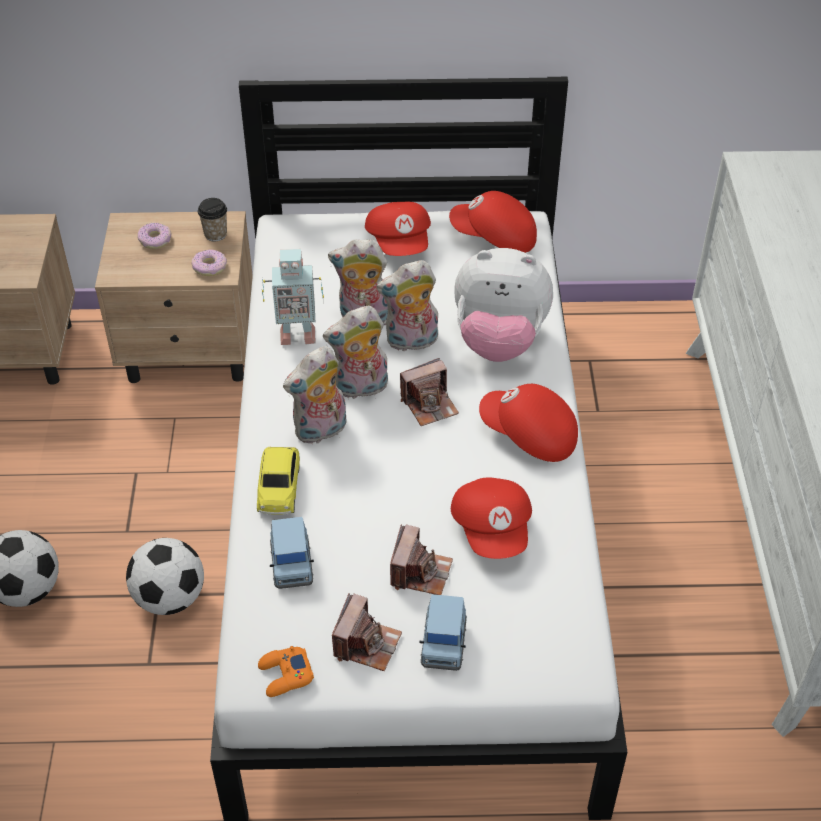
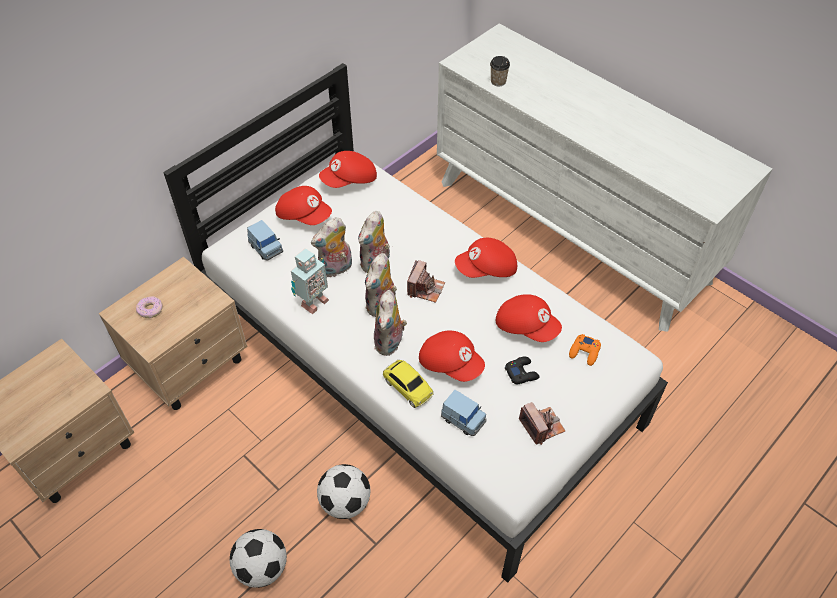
camera: 45 degrees left, 5 degrees up
donut [191,249,227,276] -> none
cup [198,198,227,241] -> cup moved to [490,56,510,86]
orange game controller [258,646,314,697] -> orange game controller moved to [569,334,601,366]
camera [390,524,453,595] -> black game controller [505,356,539,384]
blue toy car [419,594,467,671] -> blue toy car moved to [247,220,283,260]
plush toy [454,248,553,362] -> none
none -> red cap [419,331,485,382]

